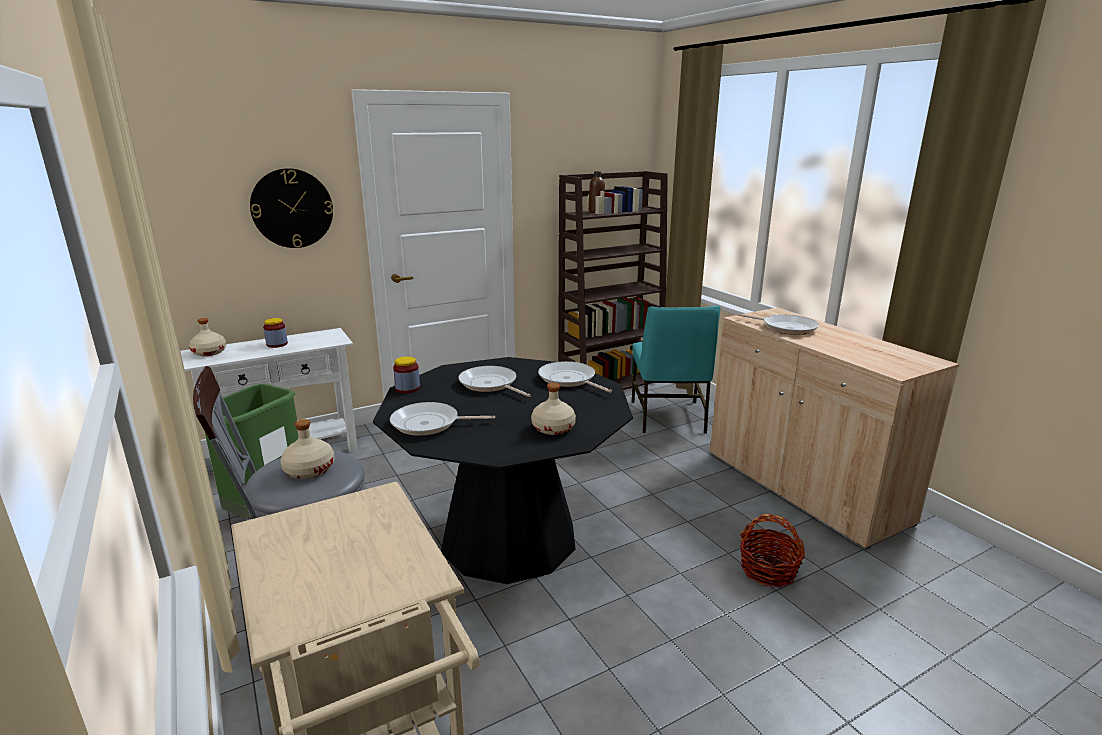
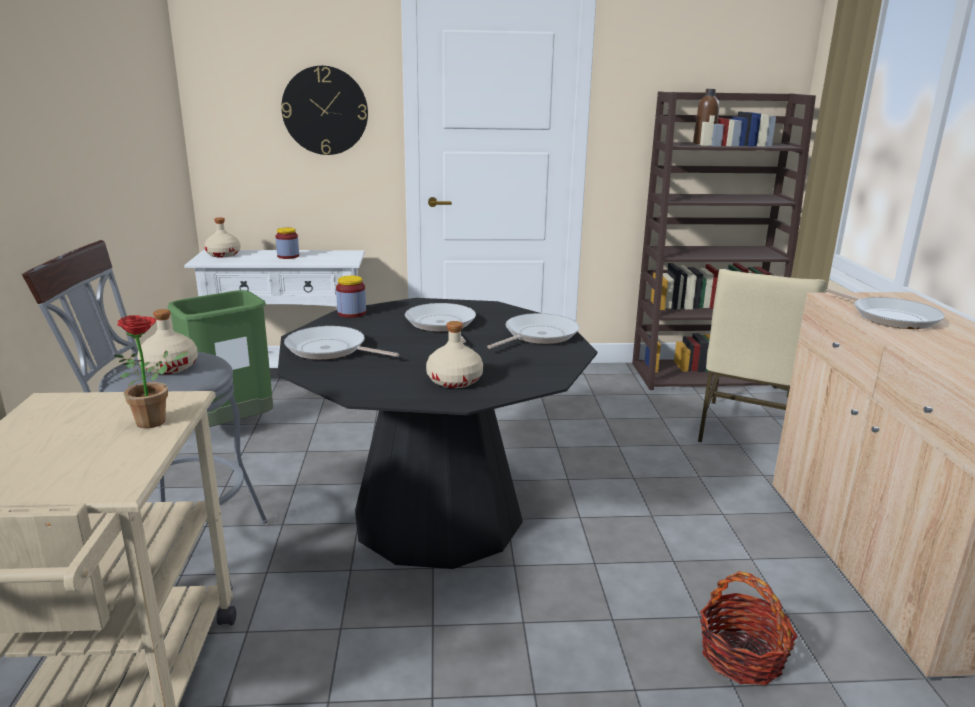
camera: 25 degrees right, 0 degrees up
frying pan [538,361,612,393] -> frying pan turned 60 degrees clockwise [487,313,580,349]
turquoise chair [632,306,721,434] -> beige chair [698,269,827,442]
none -> potted plant [114,315,188,428]

